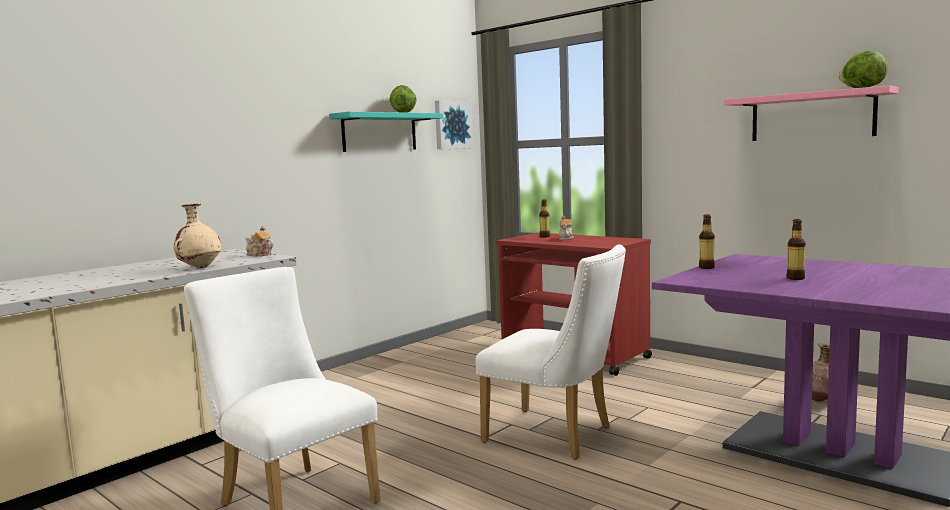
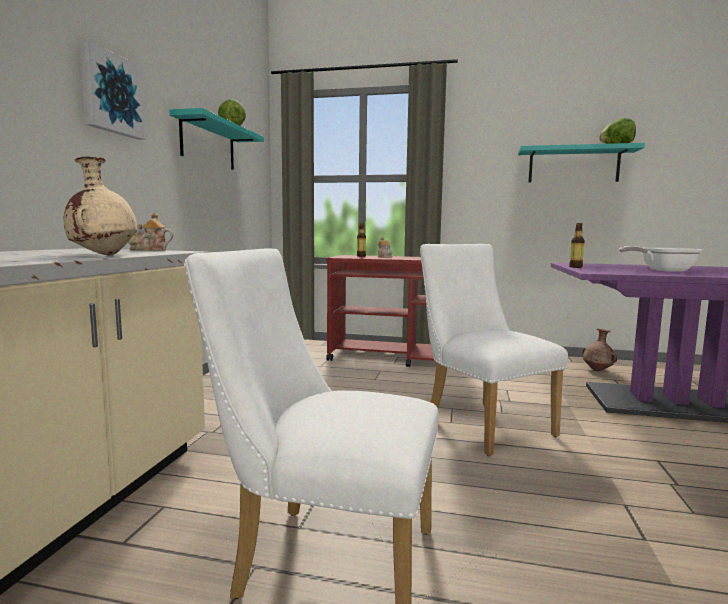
camera: 30 degrees left, 0 degrees up
picture [435,100,473,150] -> picture moved to [79,40,146,140]
white chair [475,244,626,459] -> white chair turned 120 degrees counterclockwise [420,244,568,456]
pink shelf [724,85,899,141] -> turquoise shelf [518,143,645,183]
bottle [787,219,806,280] -> frying pan [619,246,703,271]

